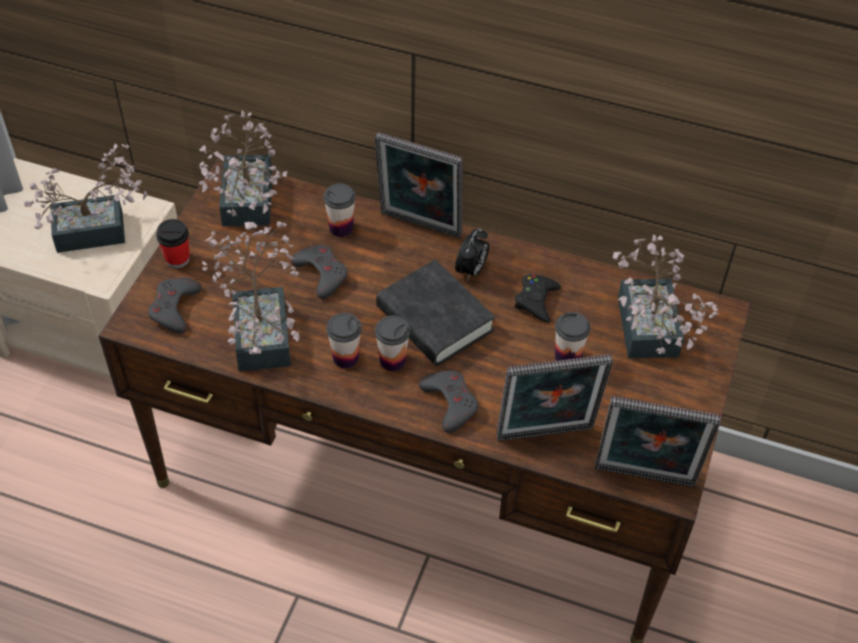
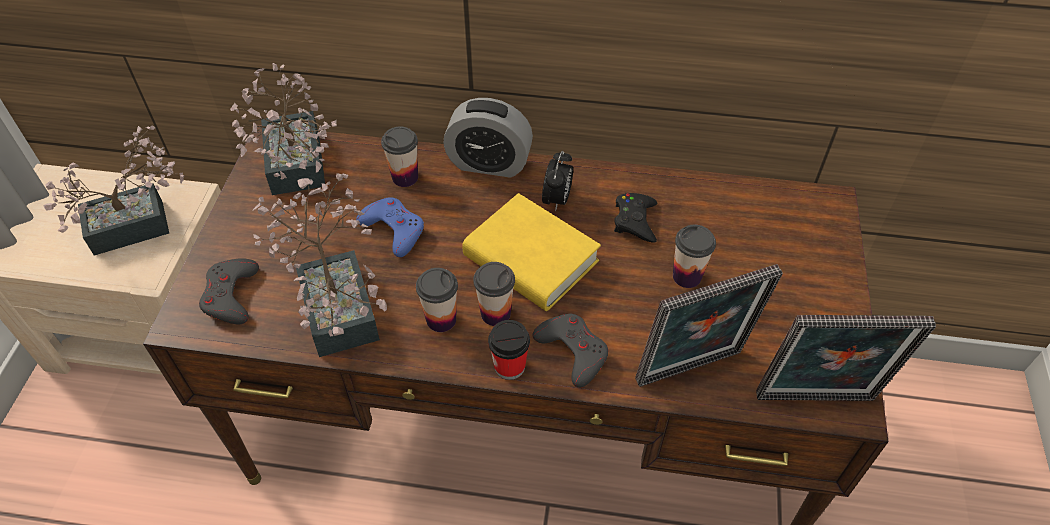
camera: 10 degrees left, 0 degrees up
cup [156,219,190,268] -> cup moved to [488,320,530,380]
grey game controller [291,245,348,299] -> blue game controller [356,197,424,257]
picture frame [375,132,463,238] -> alarm clock [443,98,533,178]
black book [376,259,495,366] -> yellow book [462,193,601,311]
potted plant [613,234,718,358] -> none

